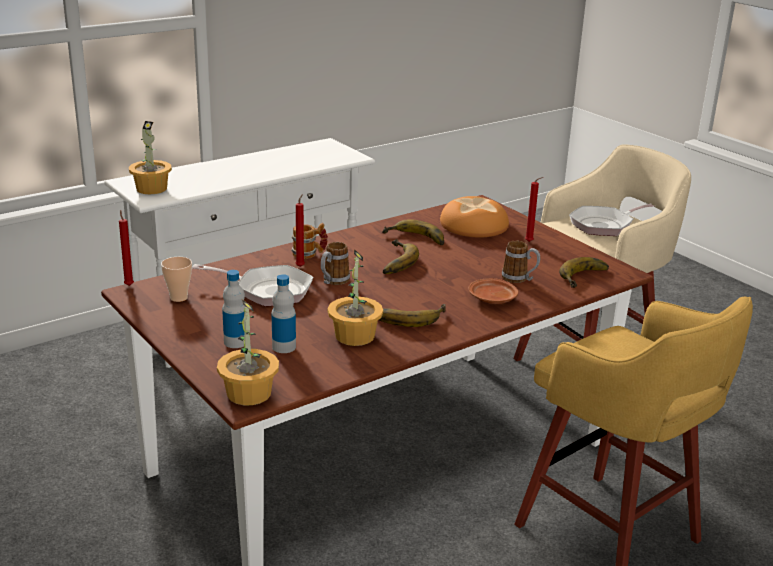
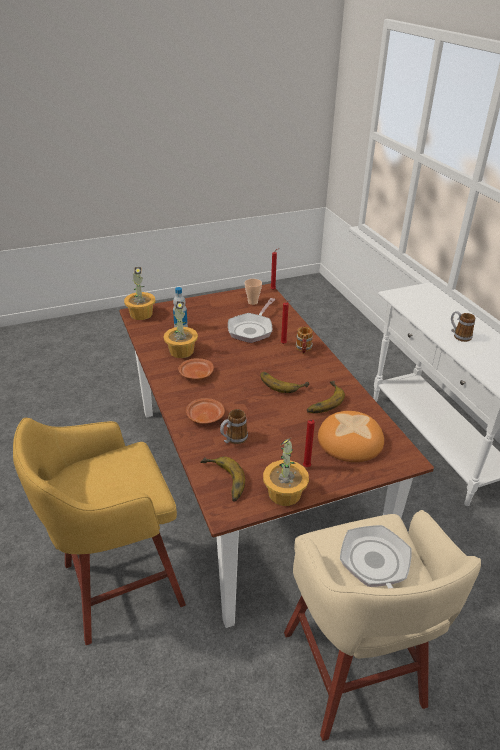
camera: 105 degrees right, 10 degrees up
potted plant [129,121,172,194] -> potted plant moved to [263,437,309,506]
bottle [222,270,246,348] -> none
mug [321,242,350,285] -> mug moved to [451,311,475,342]
banana [379,304,446,327] -> brown plate [178,358,214,380]

